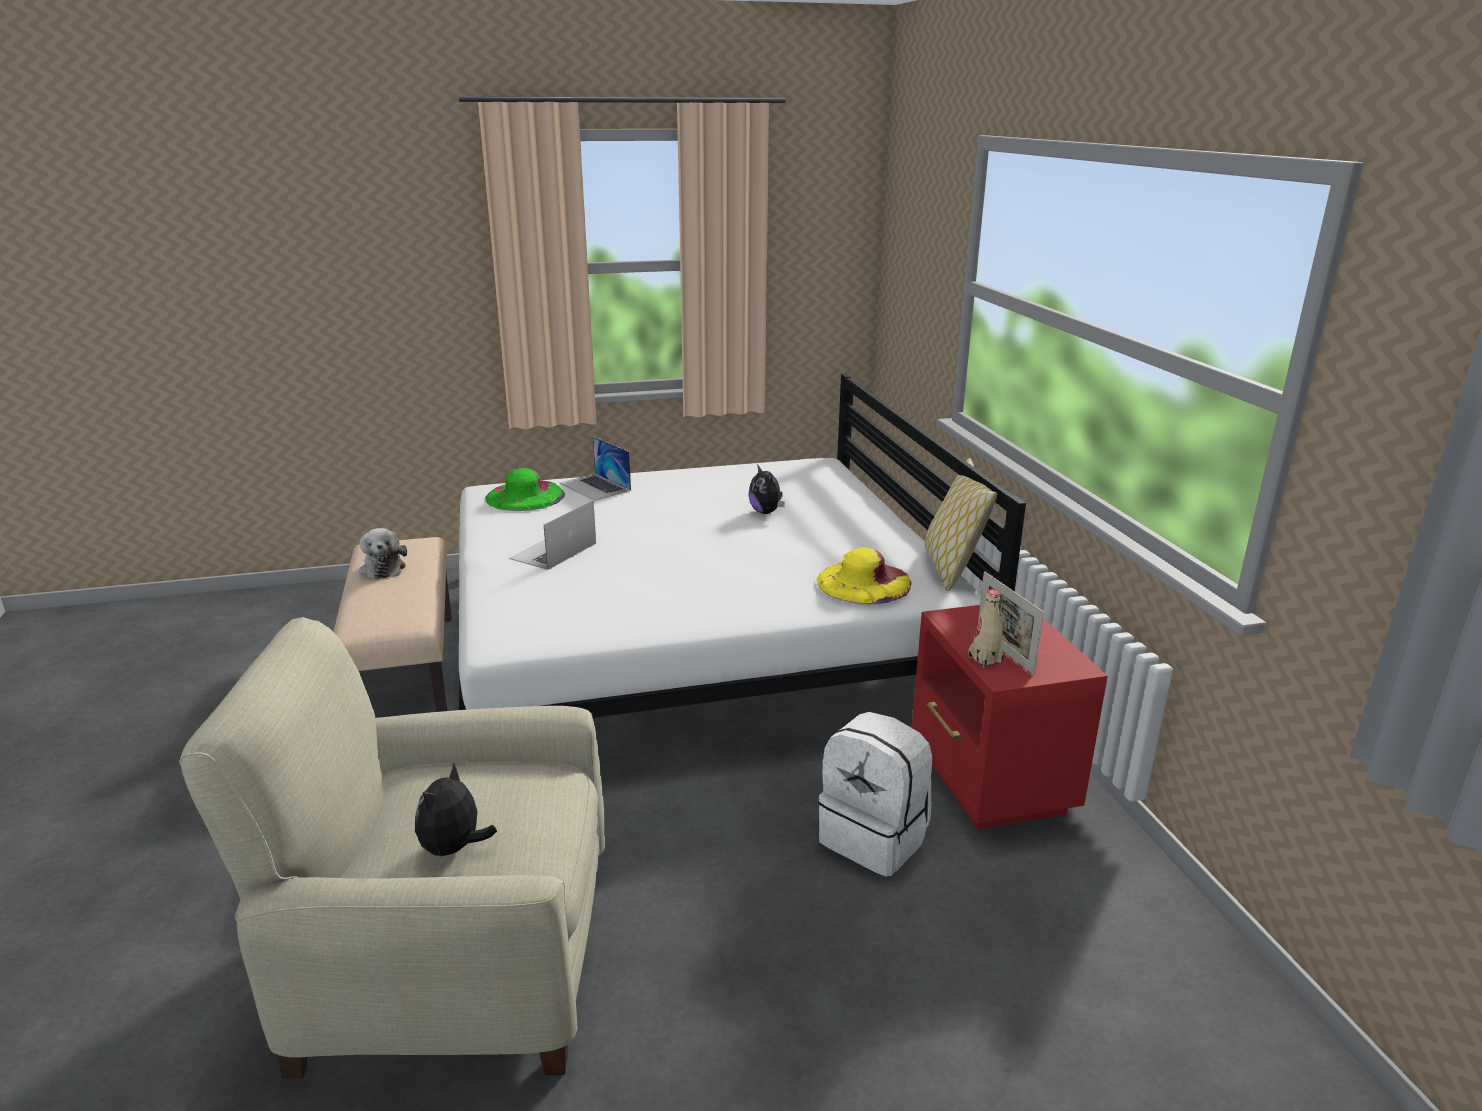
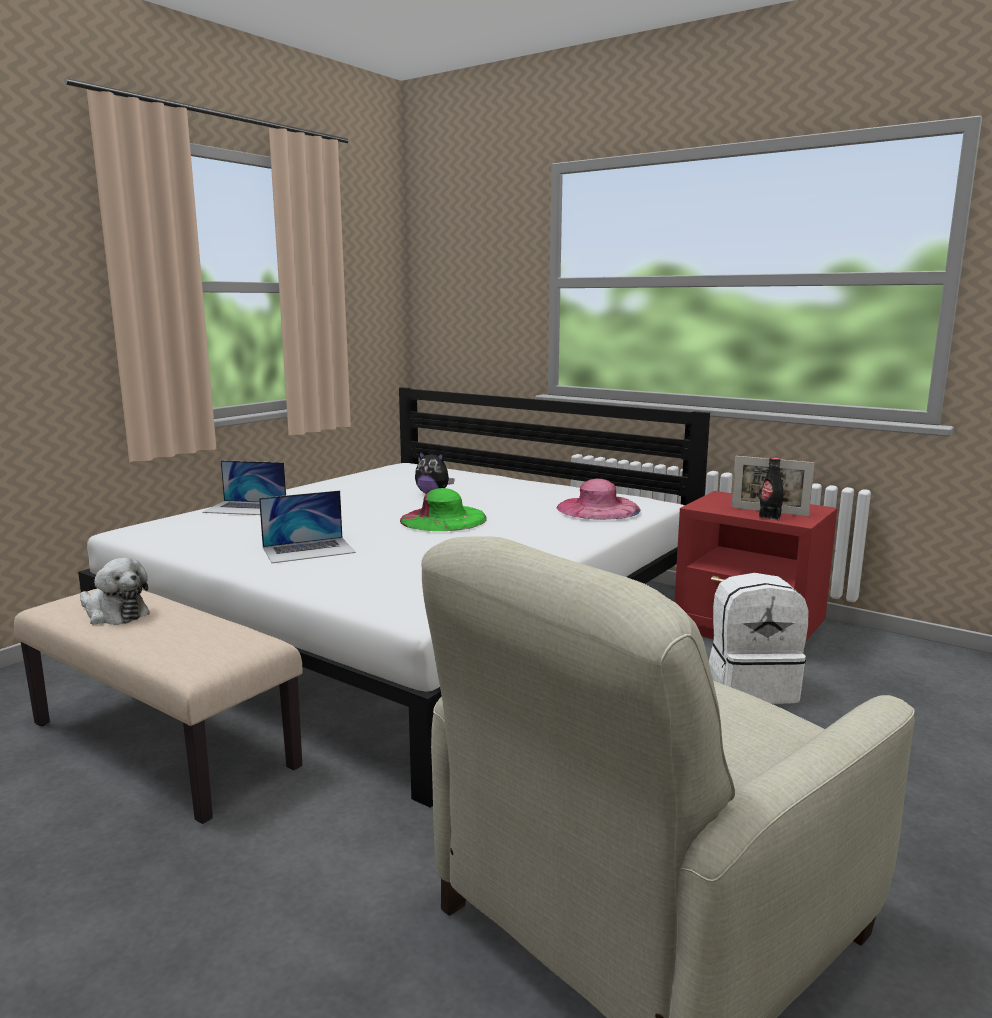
camera: 40 degrees left, 10 degrees down
plush toy [415,764,497,856] -> none
green hat [485,468,565,511] -> green hat moved to [400,488,487,531]
laptop [509,500,596,570] -> laptop turned 105 degrees counterclockwise [259,490,356,563]
yellow hat [816,547,911,604] -> pink hat [557,479,641,520]
pillow [925,458,997,591] -> none
beige bottle [968,590,1004,668] -> black bottle [759,458,784,520]

